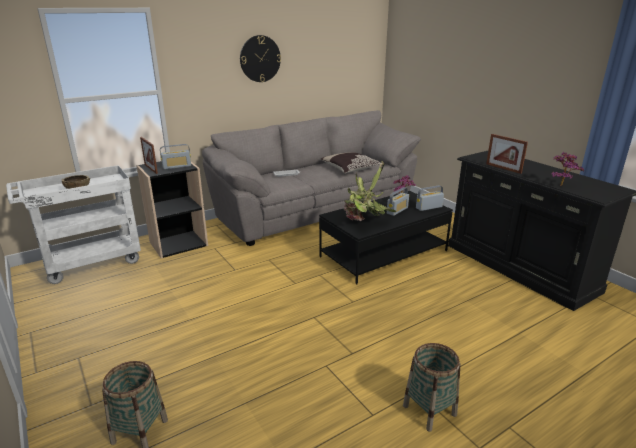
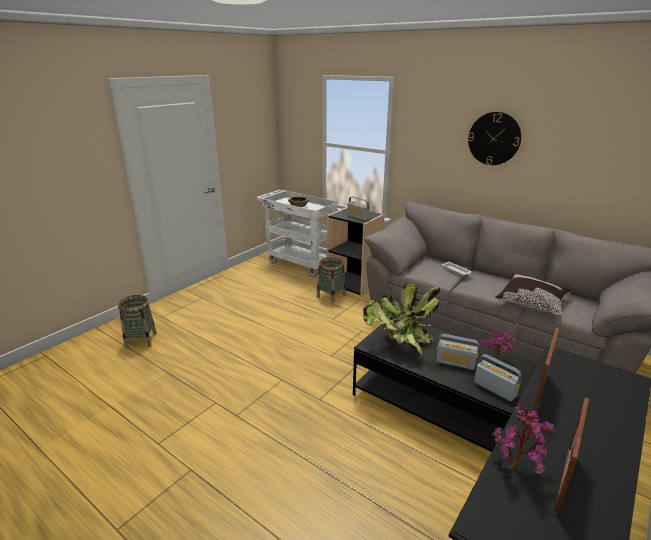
camera: 70 degrees right, 0 degrees up
picture frame [140,137,158,174] -> picture frame moved to [554,397,589,515]
basket [403,343,460,432] -> basket moved to [317,258,346,304]

